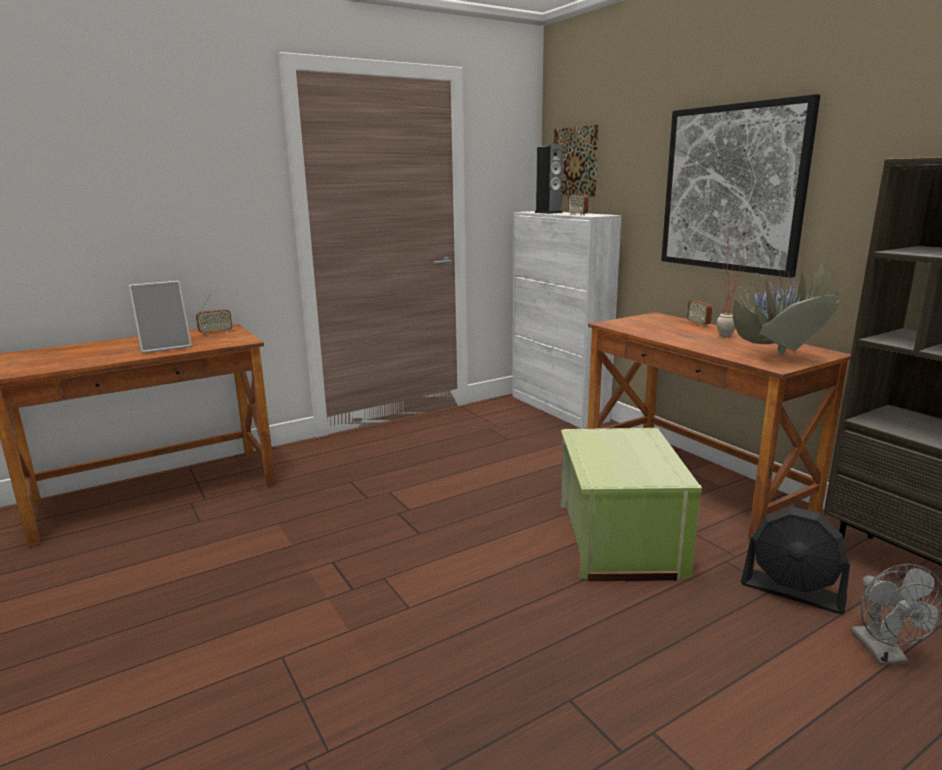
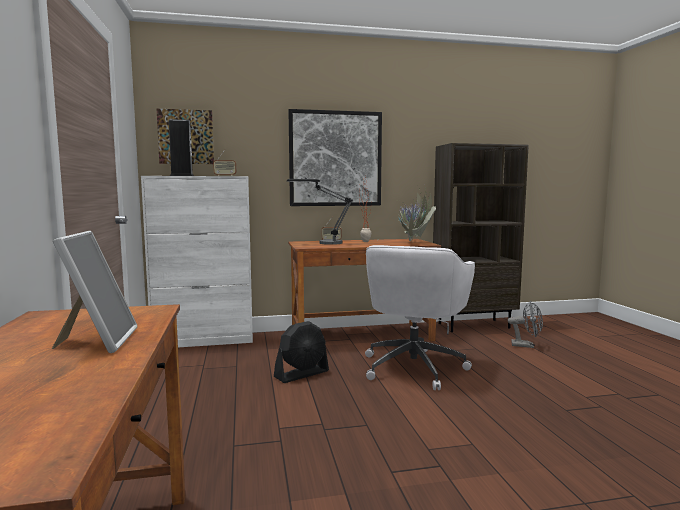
camera: 70 degrees left, 10 degrees down
radio [196,294,232,335] -> none
green storage box [561,428,702,581] -> white office chair [365,245,475,390]
black fan [741,507,850,614] -> black fan moved to [274,321,329,383]
none -> table lamp [287,179,353,245]

